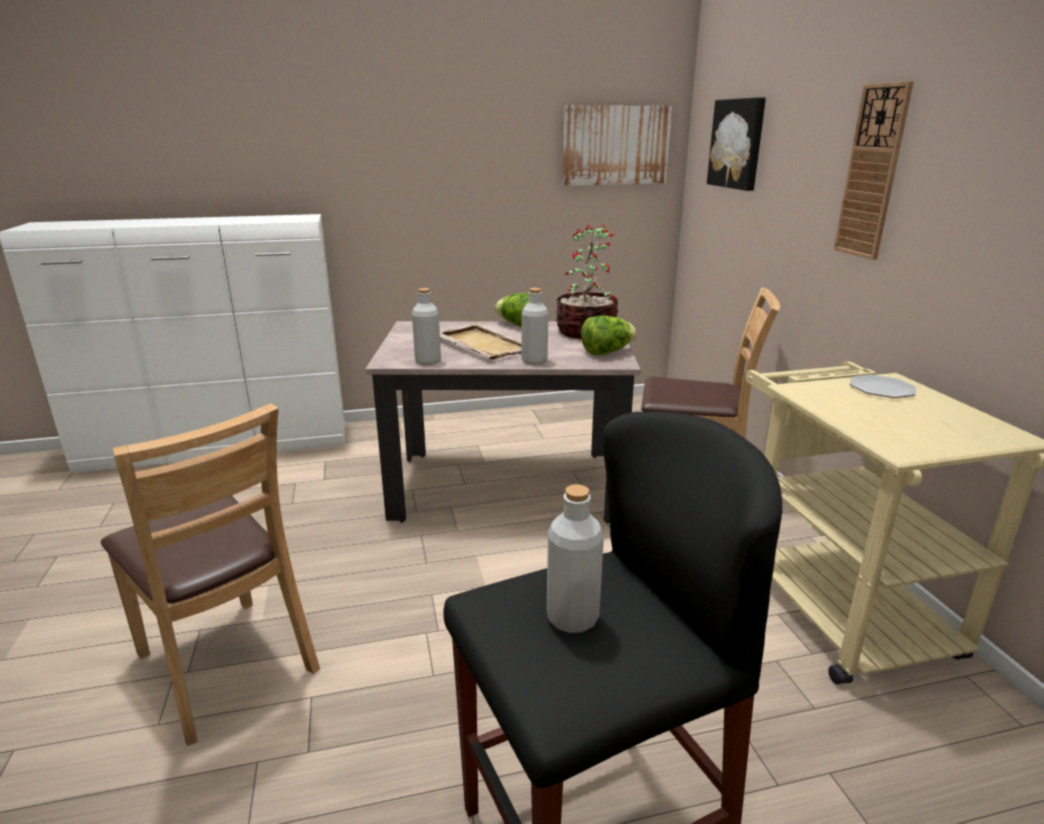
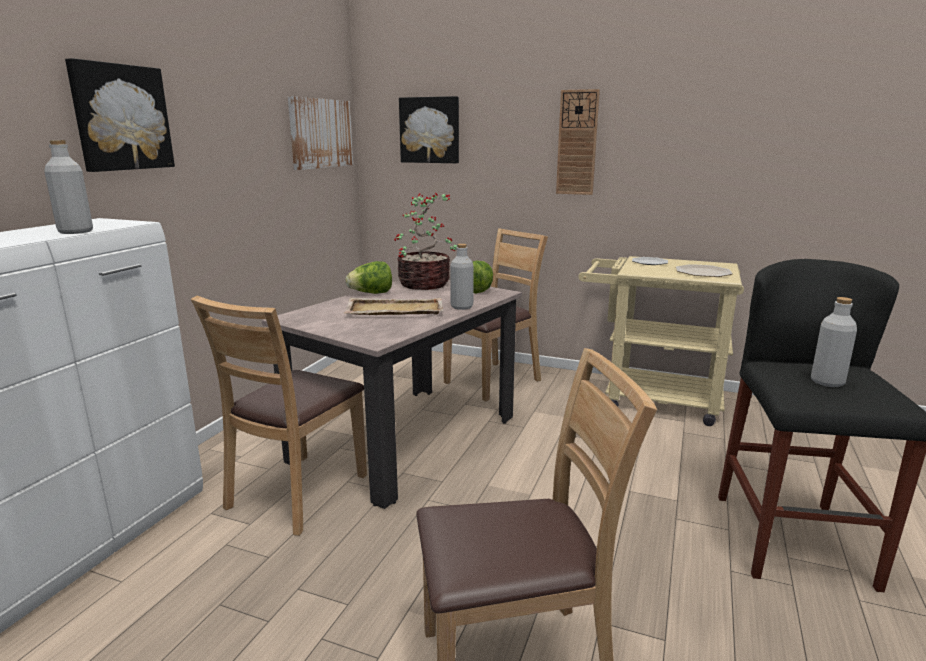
camera: 55 degrees left, 5 degrees down
grey bottle [412,288,441,365] -> grey bottle moved to [44,140,93,234]
none -> picture [65,58,175,172]
none -> brown chair [191,296,367,536]
none -> plate [676,264,733,277]

